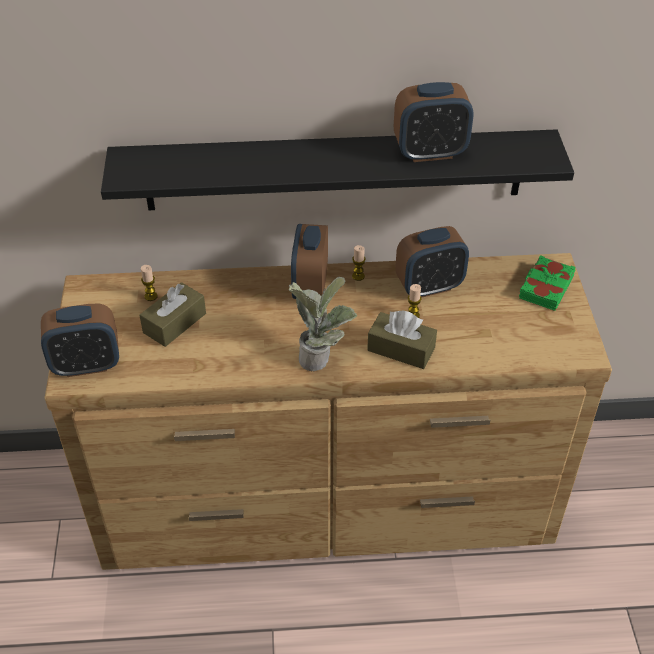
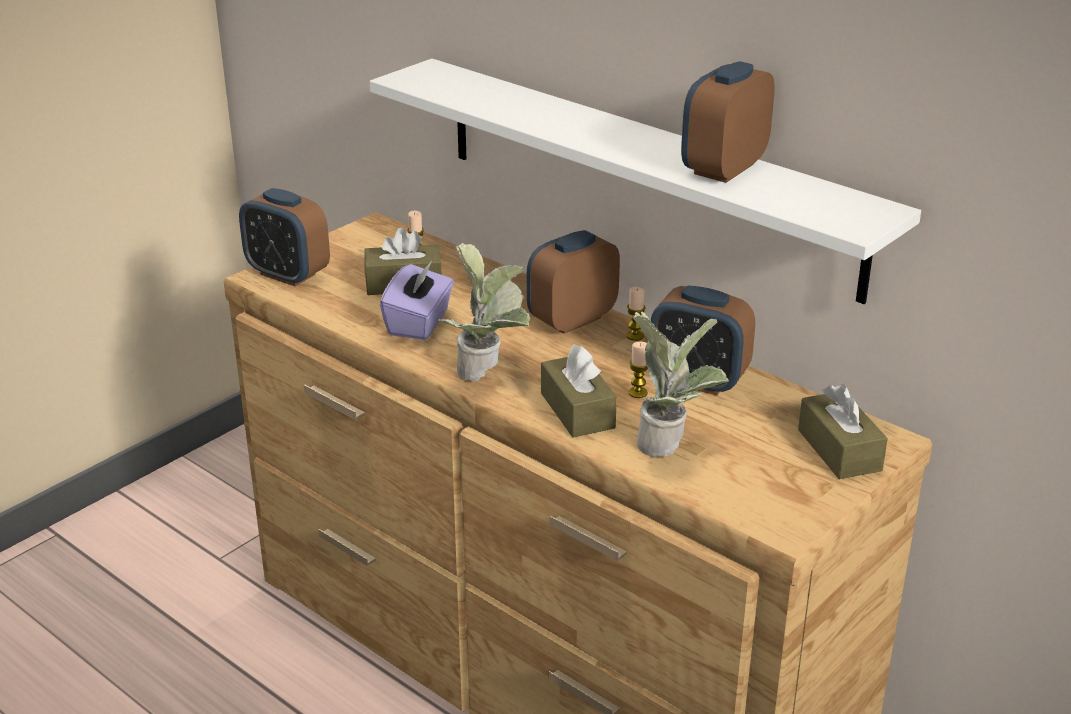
camera: 45 degrees right, 15 degrees down
black shelf [101,129,574,210] -> white shelf [370,59,921,304]
alarm clock [394,82,473,162] -> alarm clock turned 90 degrees clockwise [681,61,775,183]
green book [519,255,576,311] -> brown tissue box [798,384,888,479]
none -> purple tissue box [380,261,454,340]
none -> potted plant [633,311,729,457]

